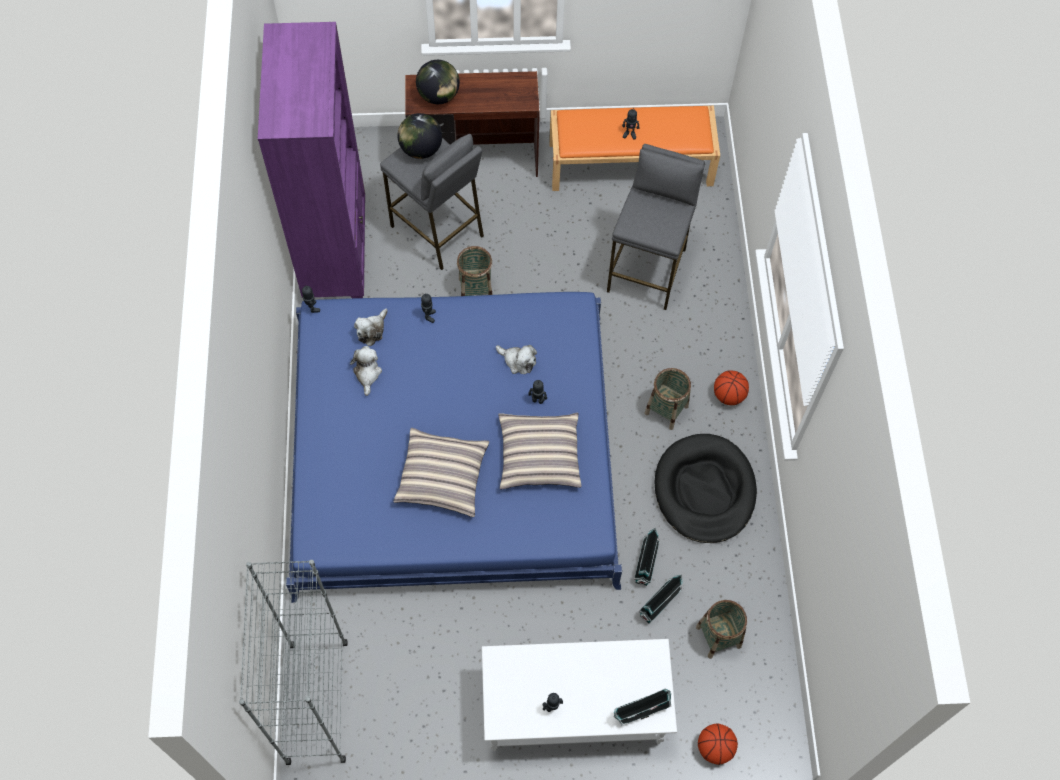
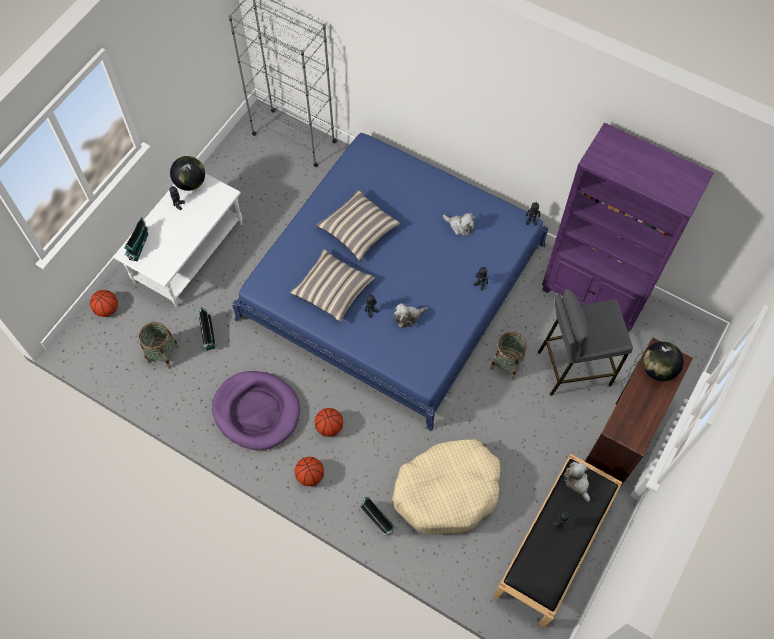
camera: 125 degrees right, 0 degrees up
plush toy [354,308,388,346] -> plush toy moved to [564,462,590,502]
globe [397,113,442,159] -> globe moved to [170,156,205,191]
orange bench [549,106,720,191] -> black bench [493,454,623,627]
grey stool [607,144,705,310] -> beige dog bed [392,439,500,535]
toy house [634,528,660,586] -> toy house moved to [360,497,395,535]
basket [645,368,691,430] -> basketball [315,408,343,437]
black dog bed [654,434,757,543] -> purple dog bed [212,371,300,450]

